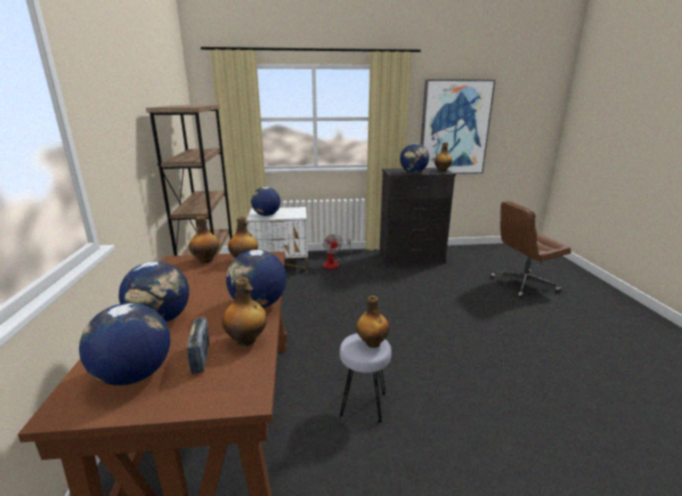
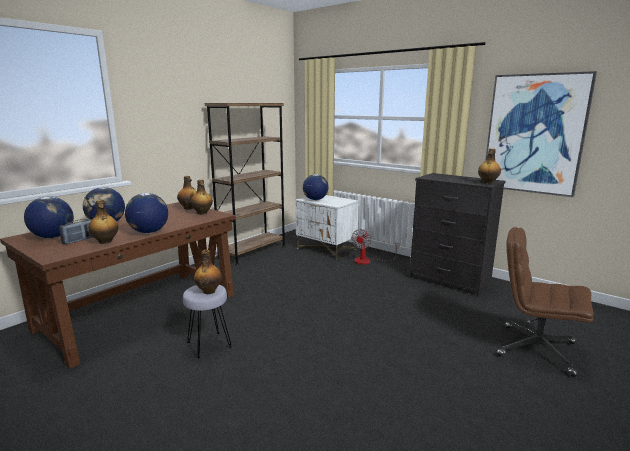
camera: 45 degrees right, 5 degrees down
globe [400,143,429,173] -> none

